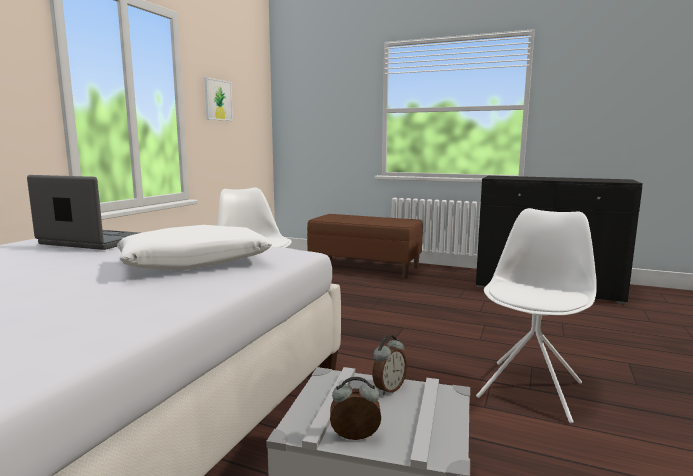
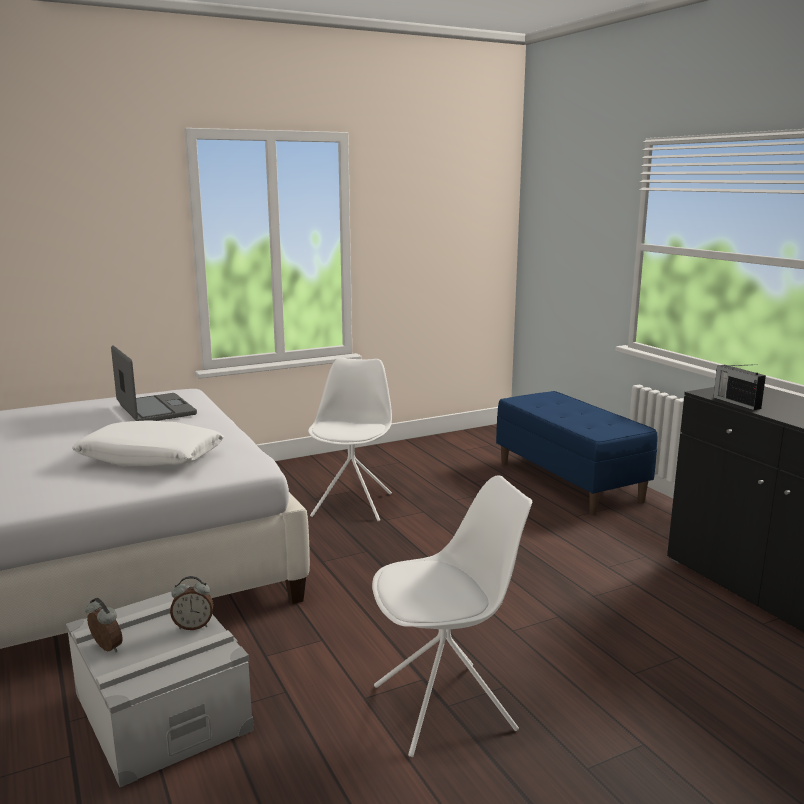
camera: 40 degrees right, 5 degrees up
picture [204,77,233,121] -> none
brown bench [307,214,423,279] -> blue bench [496,391,658,515]
none -> radio [713,365,766,410]

